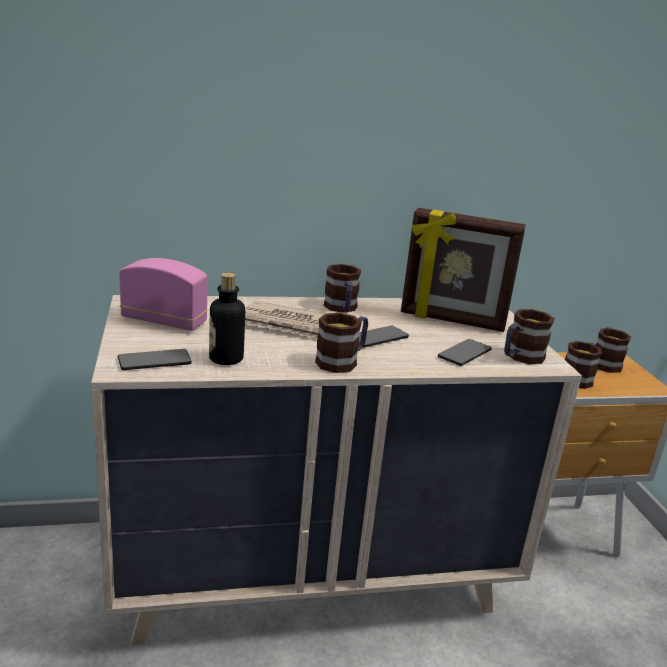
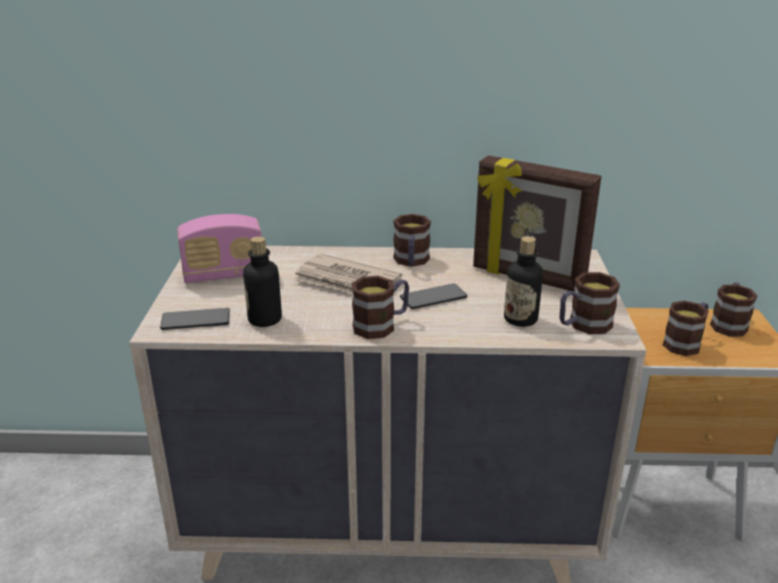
camera: 15 degrees right, 5 degrees up
radio [119,258,208,331] -> radio turned 135 degrees clockwise [177,214,262,283]
phone [438,339,492,366] -> bottle [504,236,543,327]

